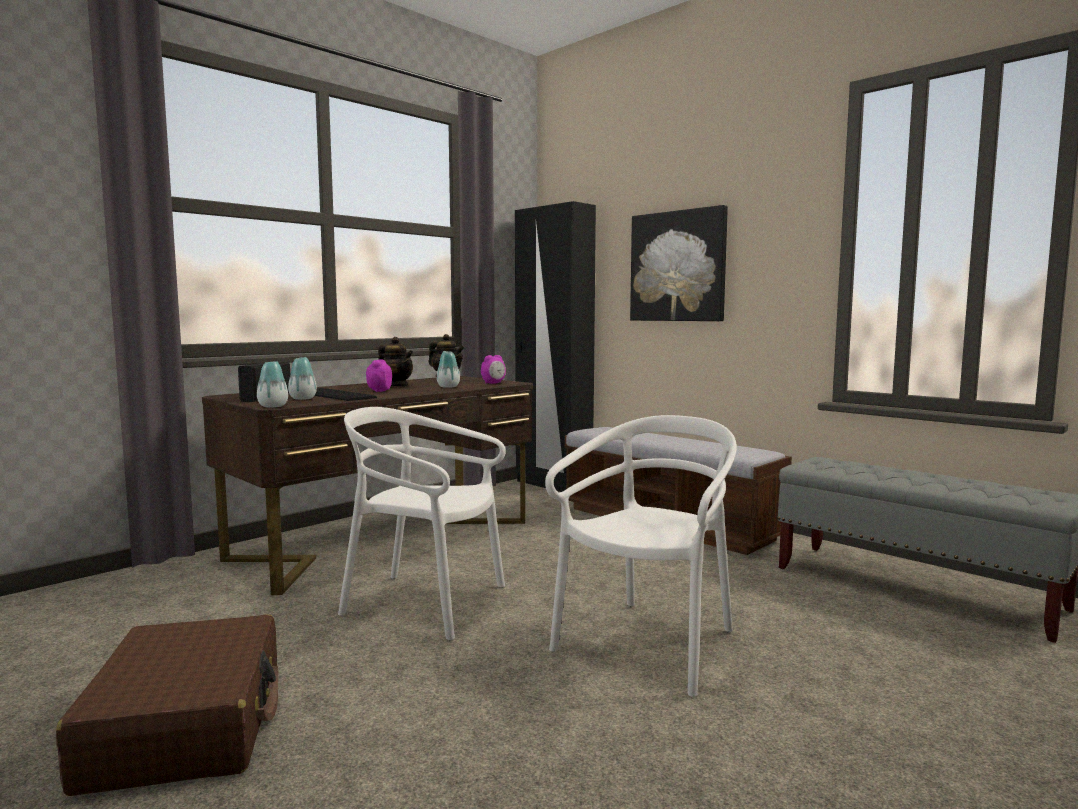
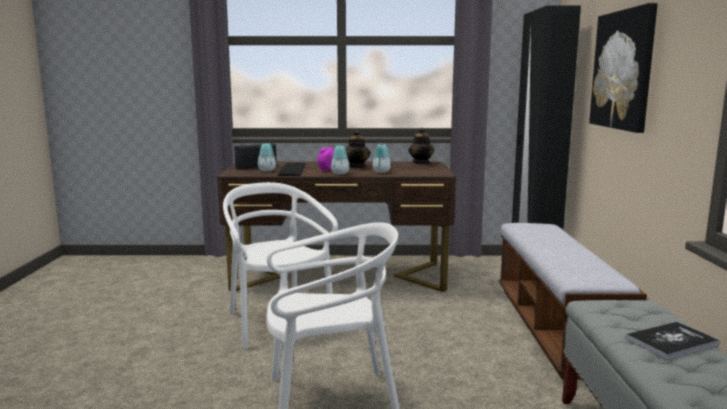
camera: 45 degrees right, 5 degrees up
brown suitcase [56,614,278,796] -> none
vase [257,361,288,407] -> vase moved to [331,146,349,175]
alarm clock [481,355,506,384] -> none
none -> book [626,322,720,360]

